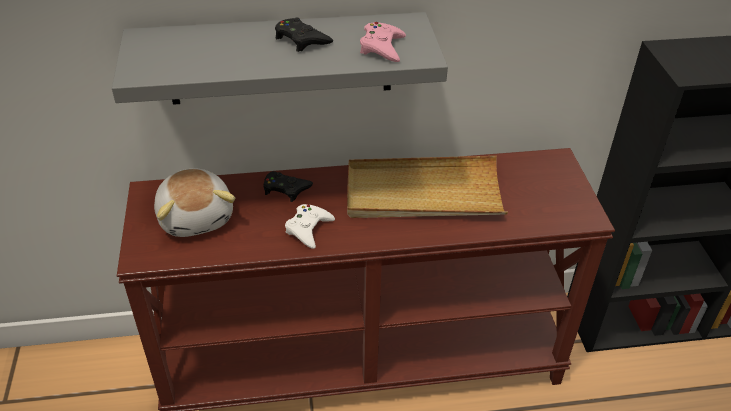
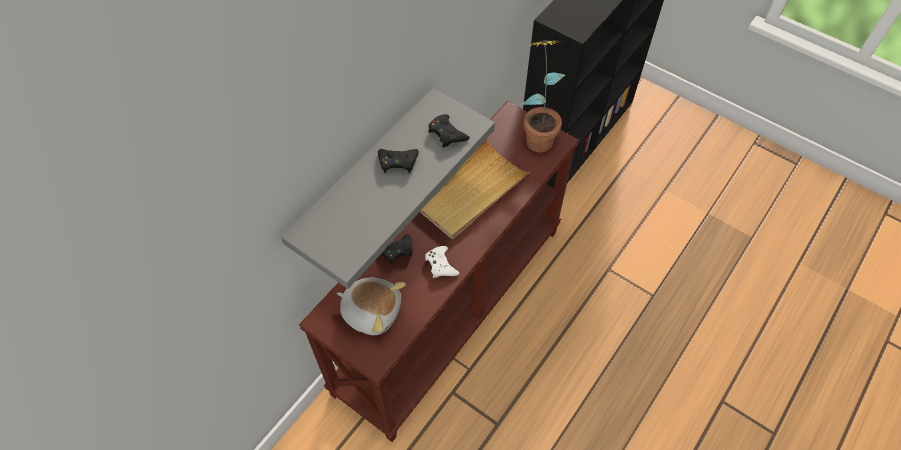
camera: 45 degrees left, 15 degrees up
pink game controller [360,22,406,62] -> black game controller [428,114,470,148]
none -> potted plant [521,40,566,152]

